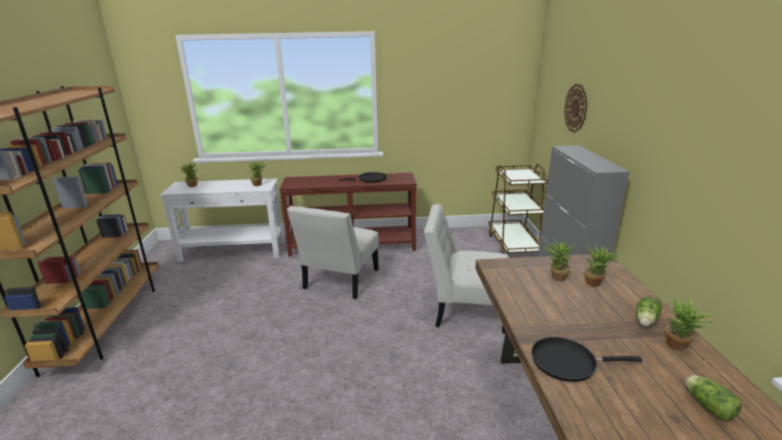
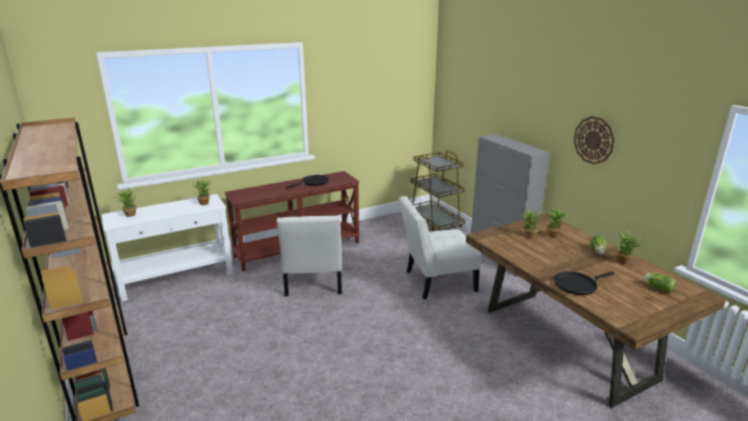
camera: 25 degrees left, 0 degrees up
wall clock [564,84,587,133] -> wall clock moved to [574,116,615,164]

